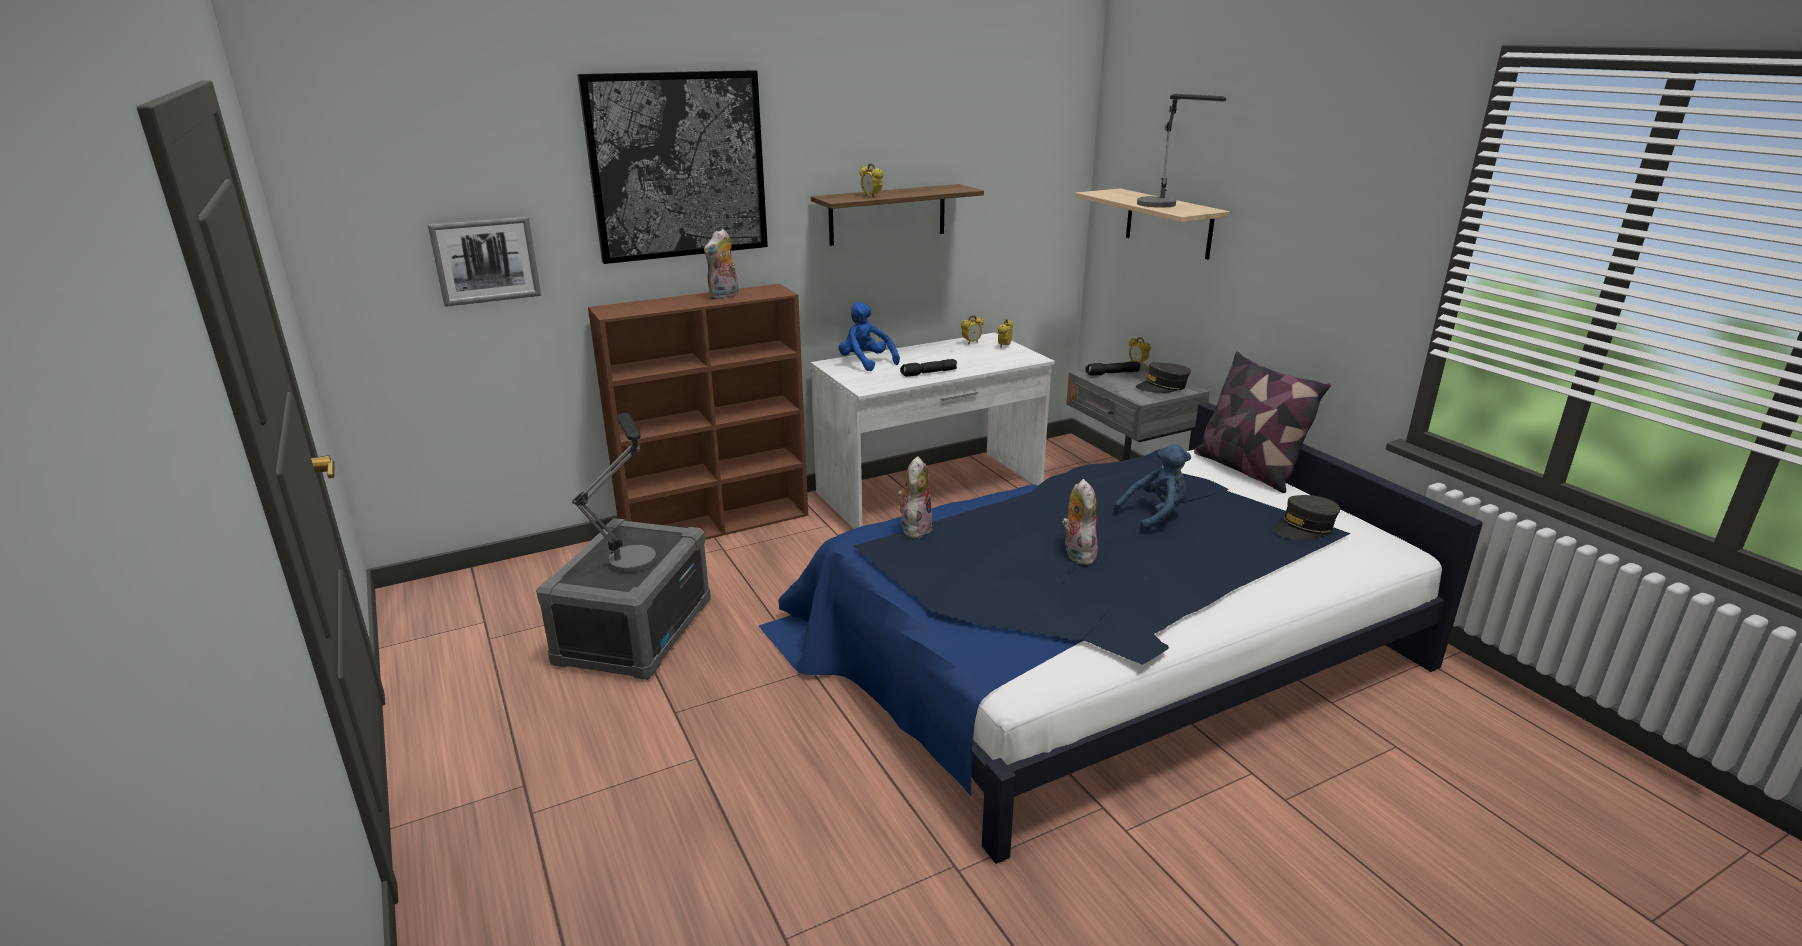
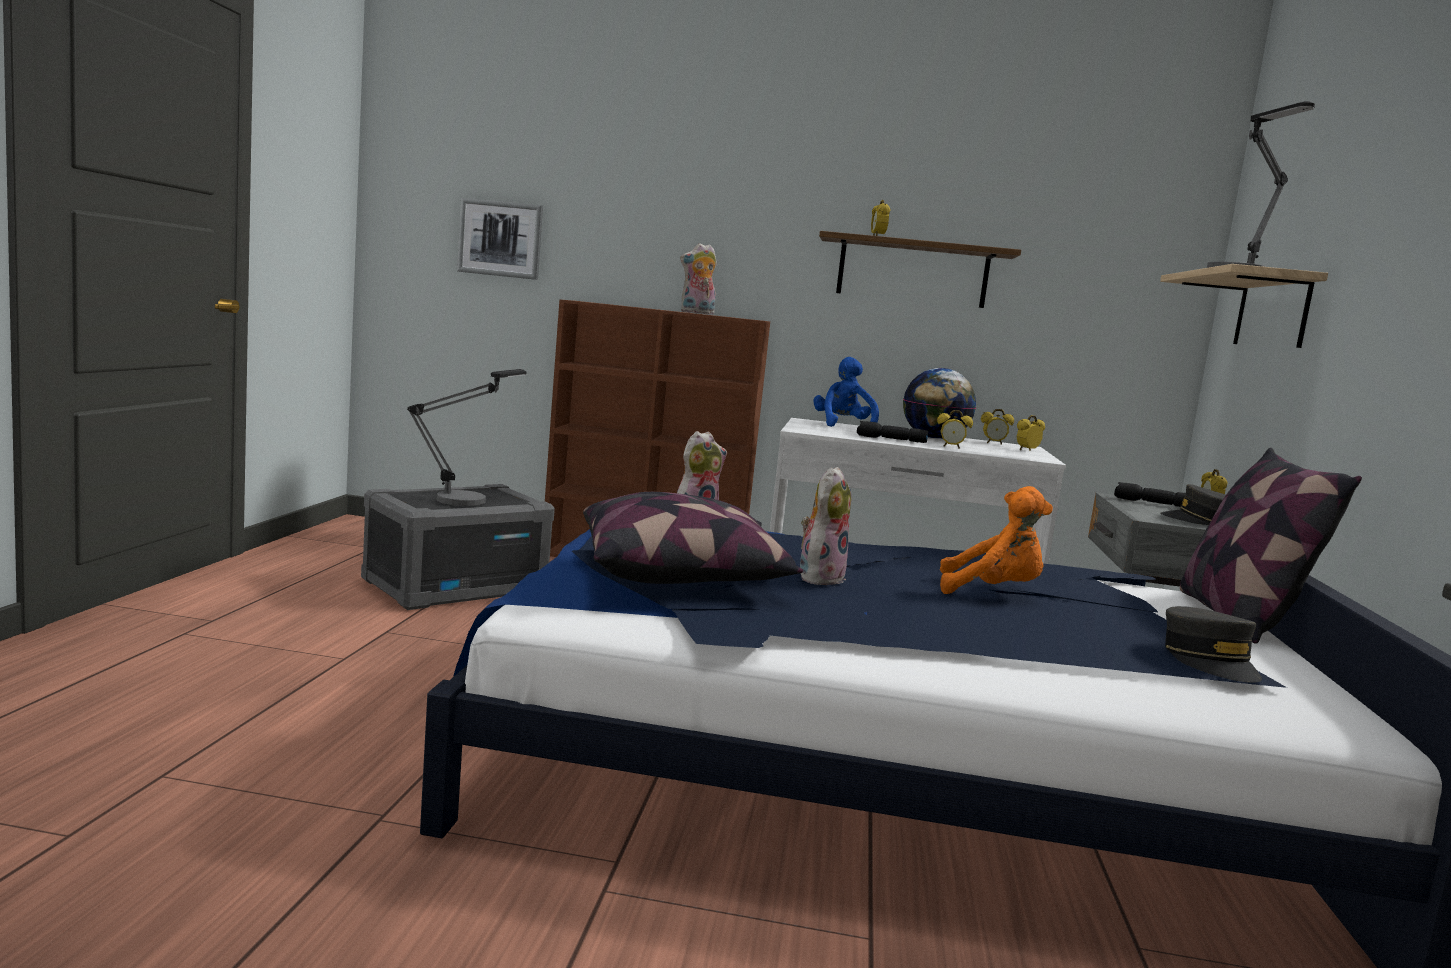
camera: 35 degrees right, 15 degrees down
picture [577,70,768,264] -> none
blue plush toy [1113,444,1191,533] -> orange plush toy [940,486,1053,594]
grey cap [1273,495,1340,540] -> grey cap turned 105 degrees counterclockwise [1165,606,1262,683]
none -> pillow [583,492,804,584]
none -> globe [903,368,976,440]
none -> alarm clock [937,410,973,449]

